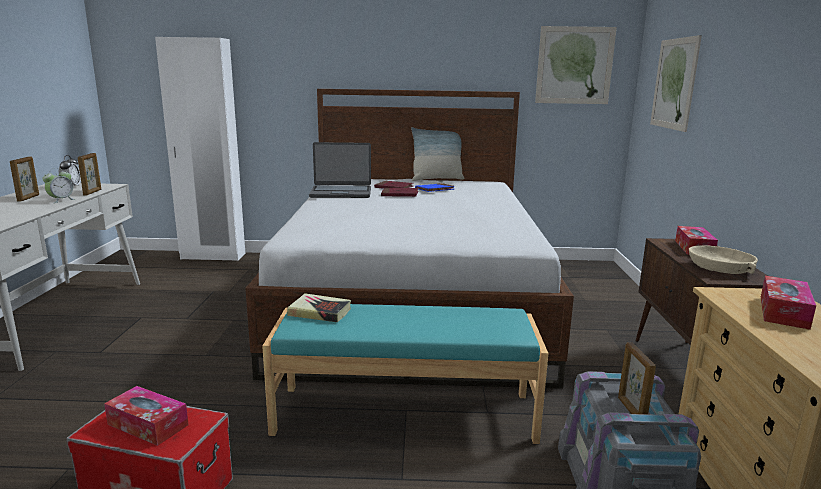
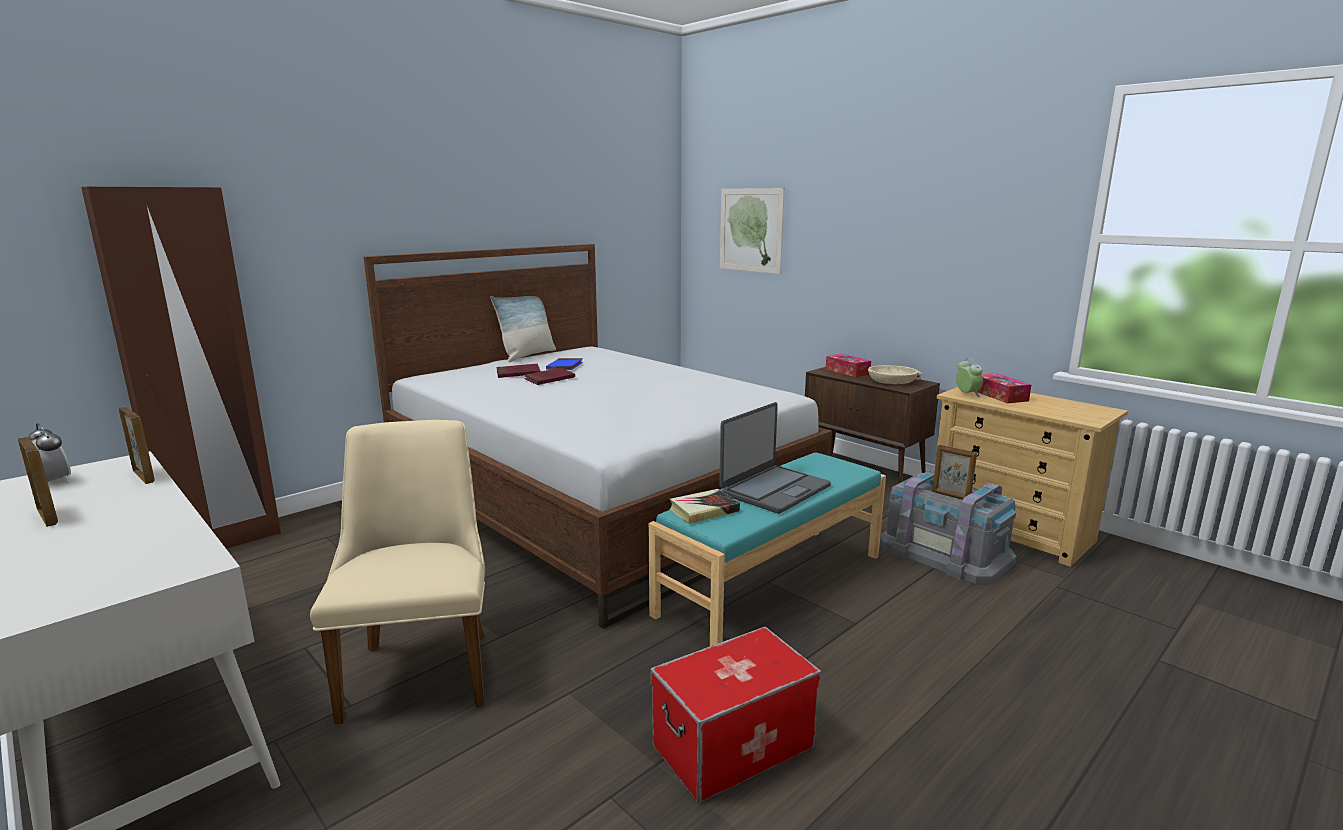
camera: 45 degrees left, 0 degrees up
alarm clock [42,168,75,203] -> alarm clock moved to [956,358,983,398]
tissue box [104,386,189,446] -> none
white wardrobe [155,37,245,261] -> brown wardrobe [81,187,281,549]
laptop [309,142,371,198] -> laptop moved to [719,402,831,514]
picture [535,26,617,104] -> none
none -> beige chair [310,420,485,725]

